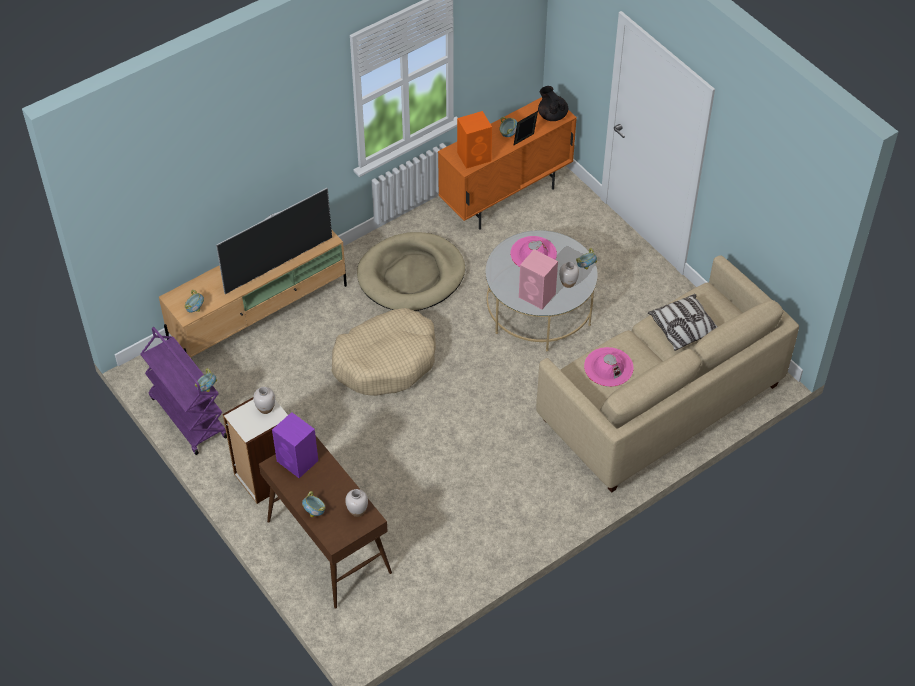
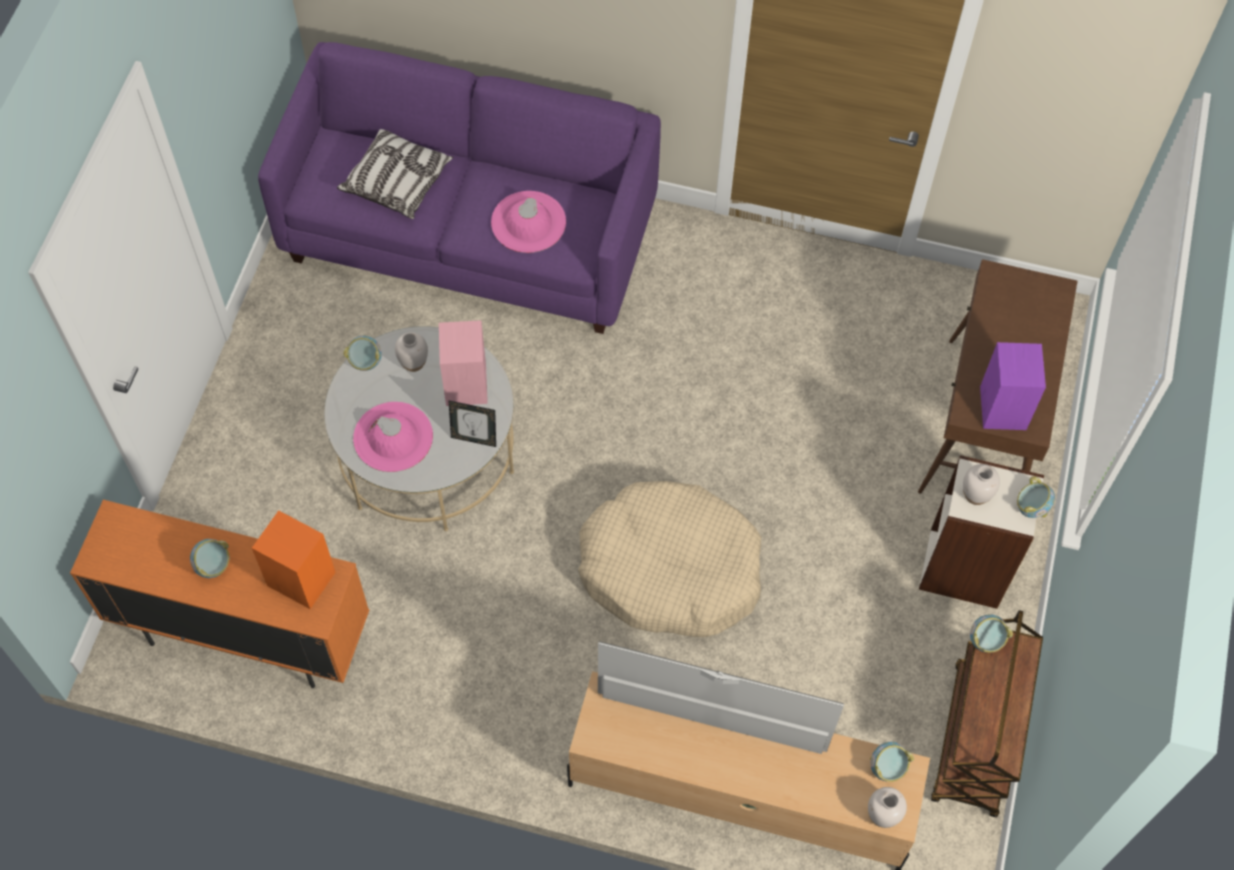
camera: 130 degrees left, 10 degrees up
purple cart [140,327,227,455] -> brown cart [931,610,1043,818]
bowl [302,491,325,517] -> bowl moved to [1017,476,1055,518]
white vase [345,489,368,517] -> white vase moved to [868,787,907,828]
beige dog bed [357,232,465,311] -> none
picture frame [513,111,538,146] -> picture frame moved to [448,400,496,447]
beige sofa [536,255,799,493] -> purple sofa [258,42,661,334]
black teapot [538,86,568,121] -> none

